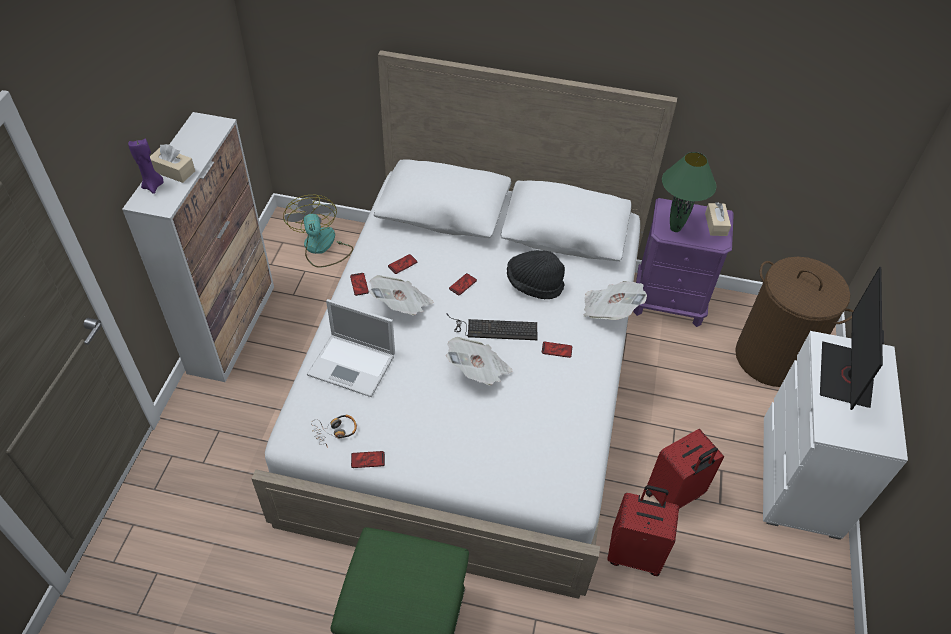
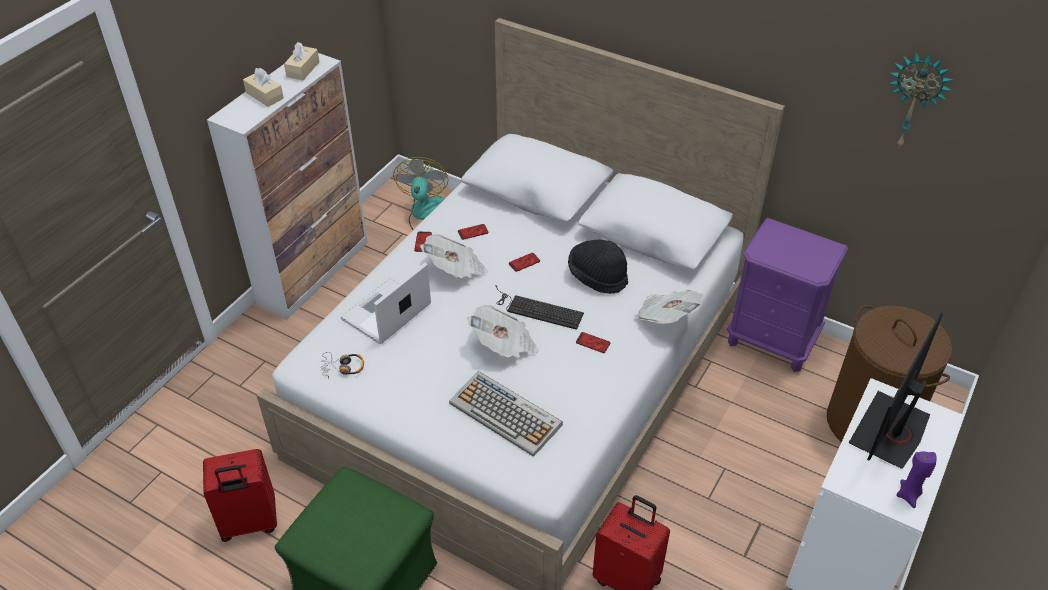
camera: 20 degrees right, 5 degrees down
purple candle [128,139,164,194] -> purple candle moved to [896,451,936,508]
laptop [307,299,395,397] -> laptop turned 90 degrees clockwise [341,263,431,344]
phone [351,451,385,468] -> none
red suitcase [646,429,724,509] -> red suitcase moved to [203,449,277,542]
green table lamp [662,152,716,232] -> none
beige tissue box [705,202,731,236] -> beige tissue box moved to [284,42,319,80]
none -> keyboard [449,371,563,457]
none -> wall clock [888,53,954,147]

